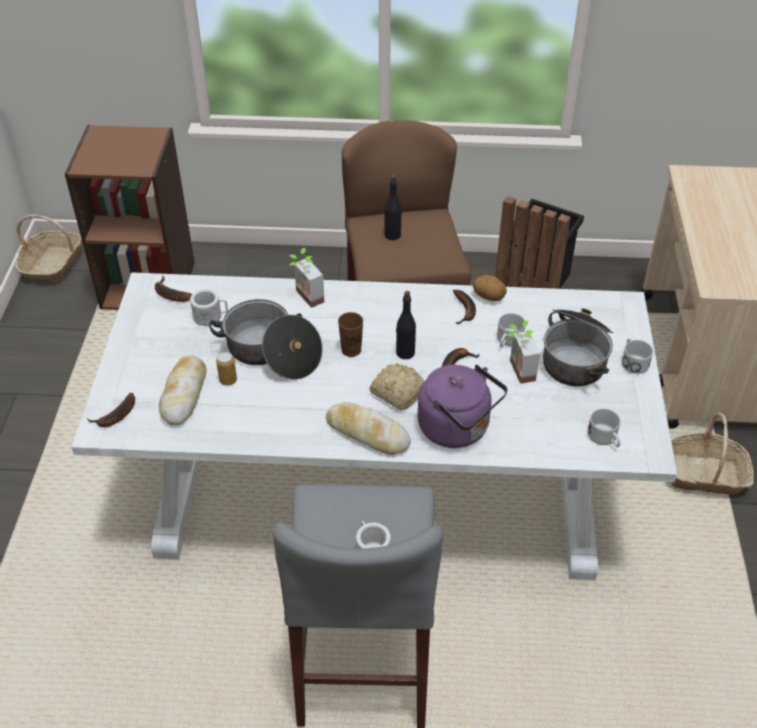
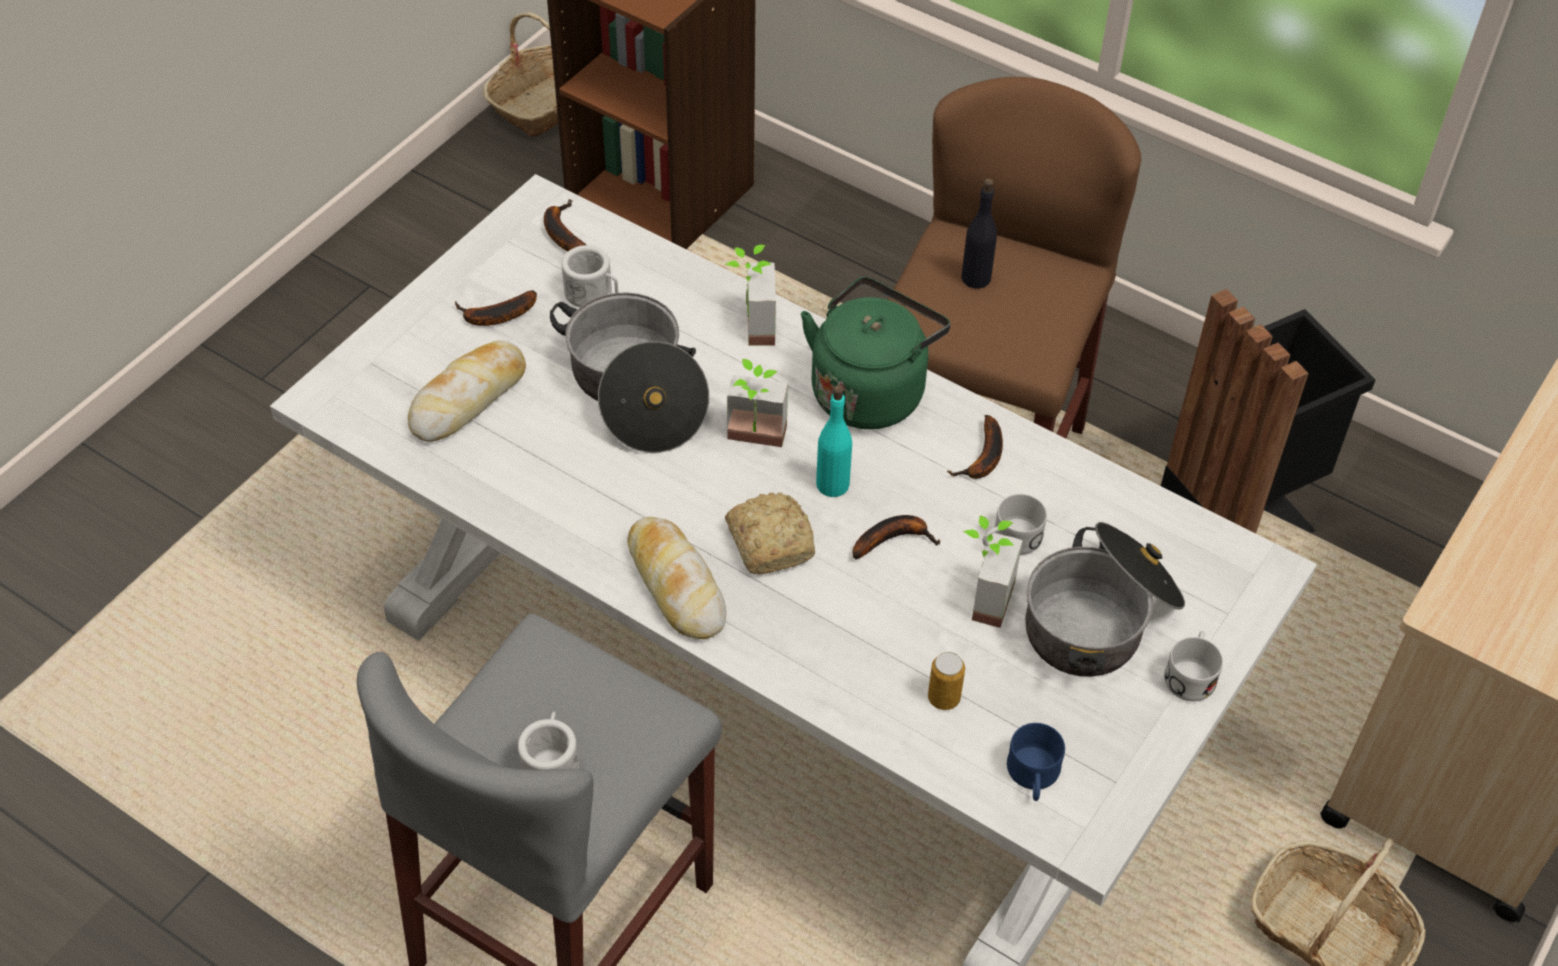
camera: 30 degrees right, 5 degrees up
banana [87,393,135,427] -> banana moved to [455,290,537,326]
can [216,352,237,386] -> can moved to [928,652,965,710]
brown cup [338,312,363,357] -> potted plant [727,359,788,447]
black bottle [396,291,416,359] -> turquoise bottle [816,385,852,497]
purple kettle [418,365,508,448] -> none
potato [472,275,507,301] -> none
white mug [587,409,621,447] -> blue mug [1007,723,1065,801]
none -> green kettle [801,277,950,429]

